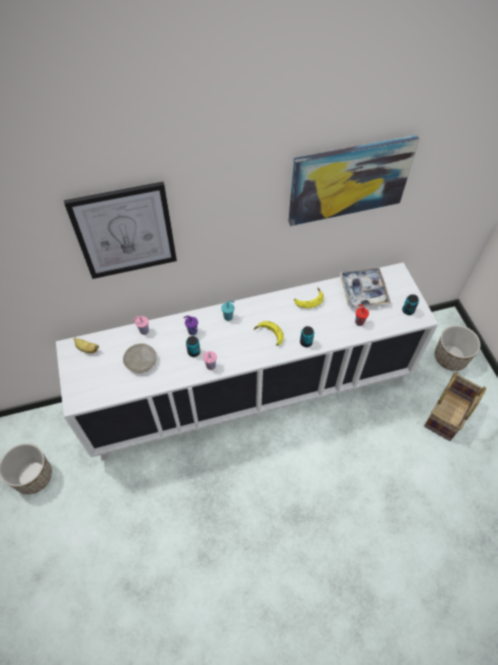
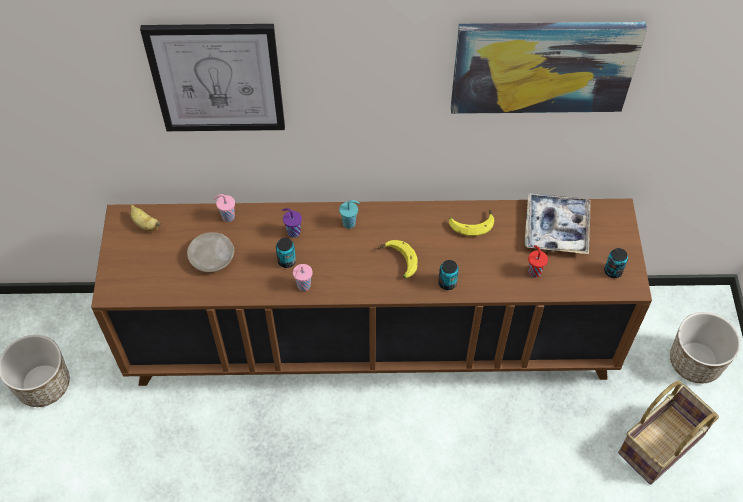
camera: 15 degrees right, 0 degrees up
white cabinet [56,262,438,460] -> brown cabinet [91,199,652,386]

